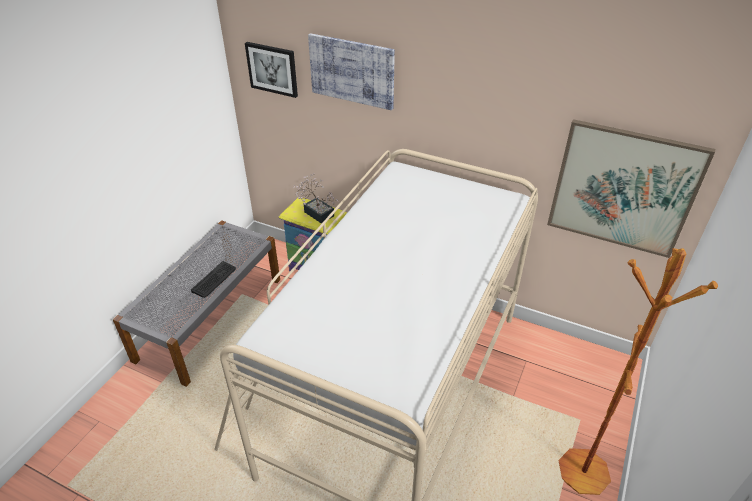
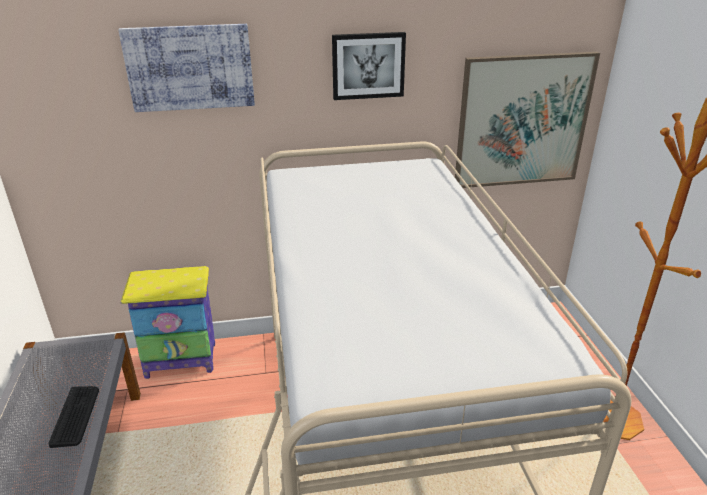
camera: 35 degrees left, 10 degrees down
picture [245,42,298,98] -> picture moved to [332,32,406,100]
potted plant [294,173,339,224] -> none

